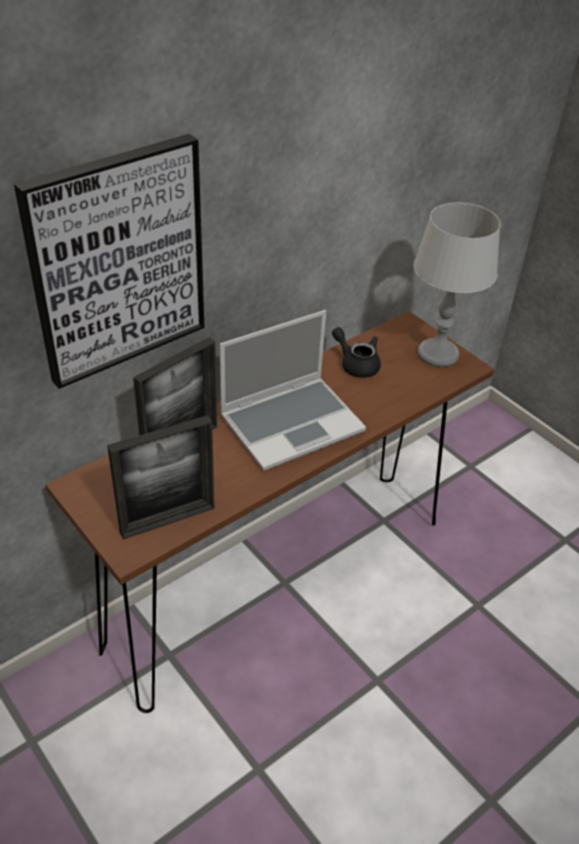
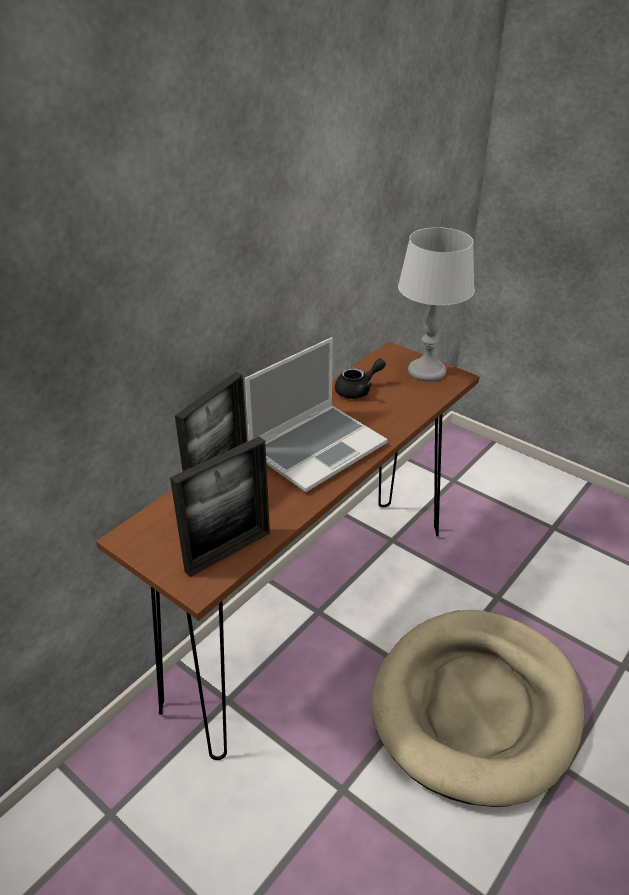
camera: 10 degrees left, 5 degrees down
picture [14,134,204,389] -> none
black teapot [332,327,381,378] -> black teapot turned 120 degrees clockwise [335,358,386,399]
none -> beige dog bed [372,610,584,807]

